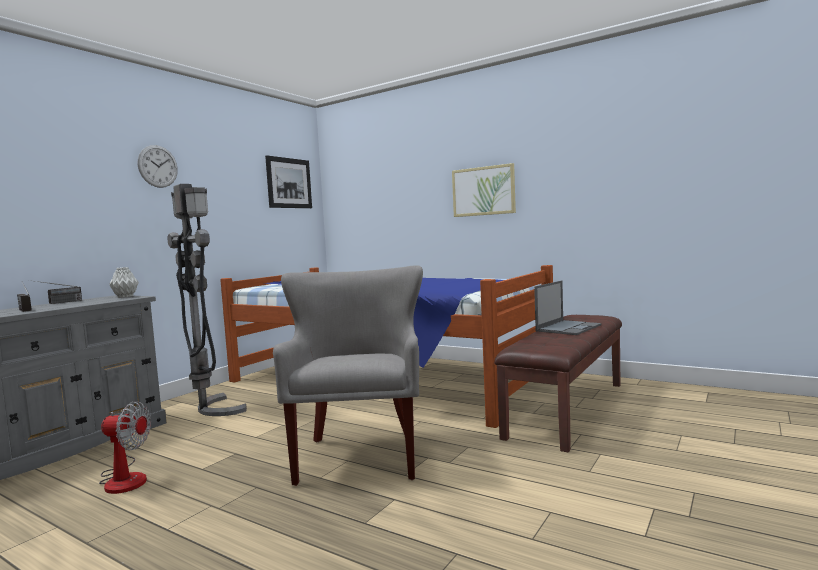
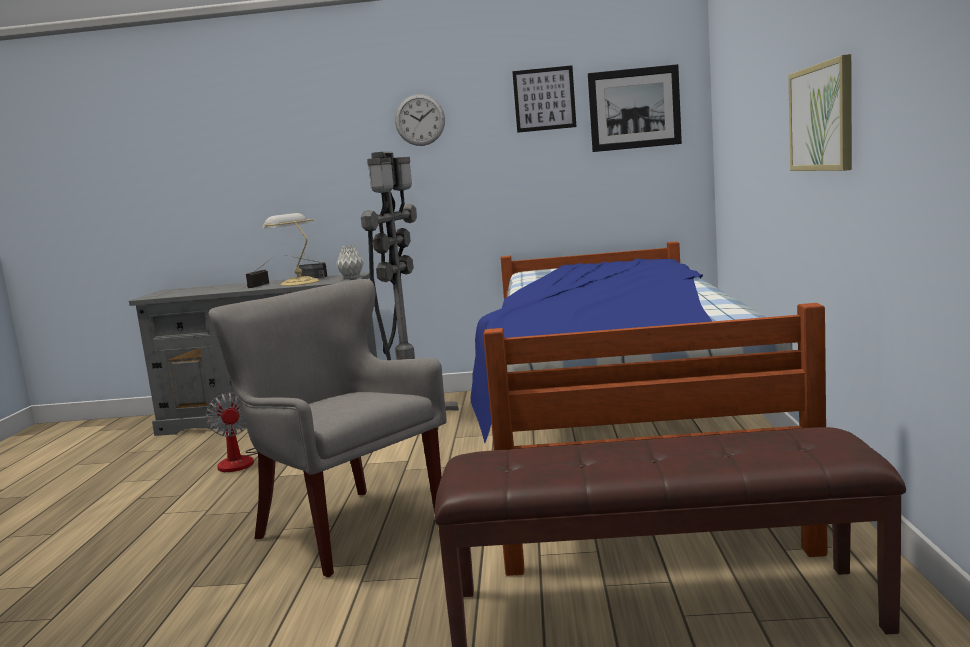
camera: 60 degrees right, 5 degrees up
grey armchair [273,265,423,486] -> grey armchair turned 105 degrees counterclockwise [208,279,447,577]
laptop [534,281,601,335] -> none
none -> table lamp [262,213,319,286]
none -> picture [512,65,577,133]

